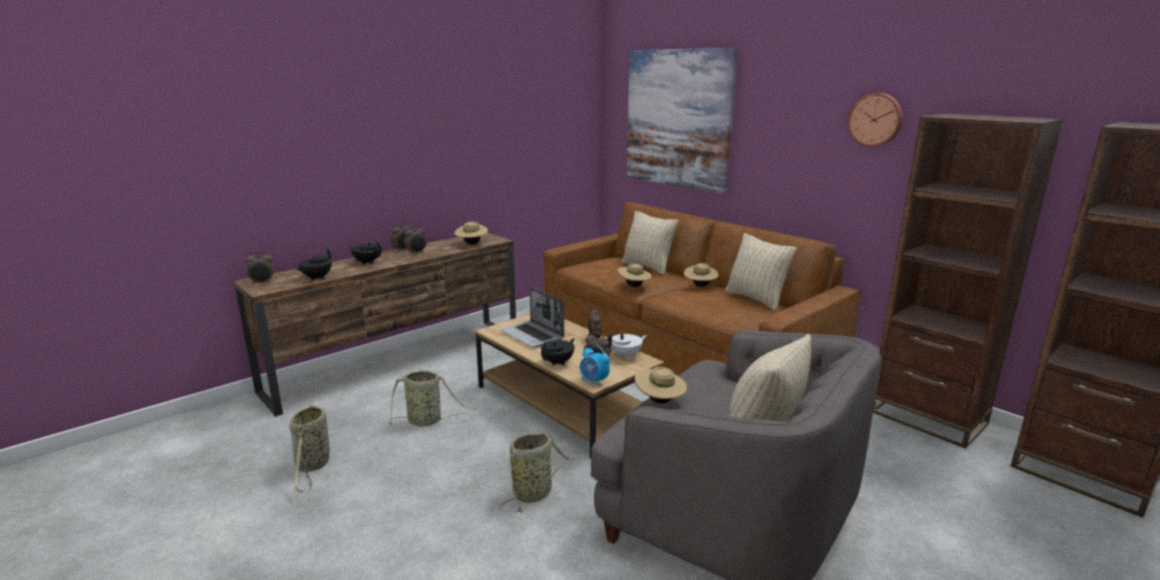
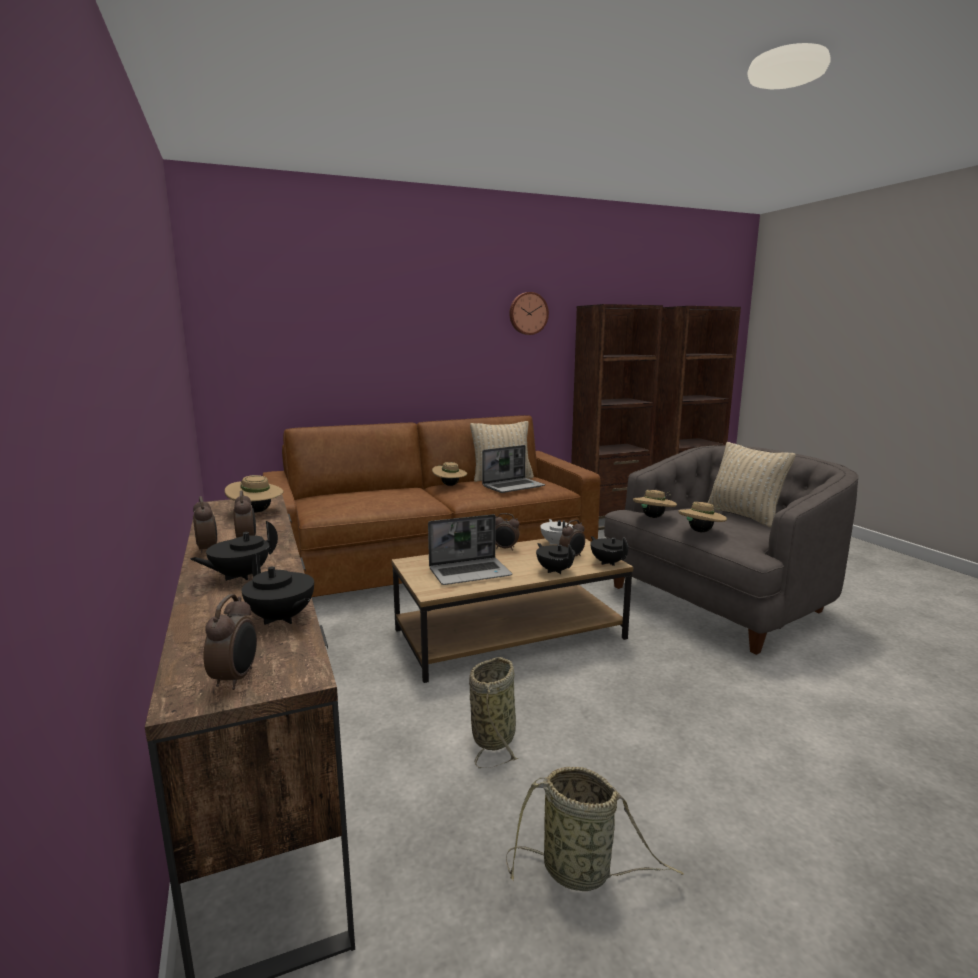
camera: 70 degrees left, 5 degrees down
basket [499,433,575,512] -> none
alarm clock [580,345,610,387] -> black teapot [590,536,629,566]
beige hat [617,263,652,287] -> beige hat moved to [633,490,677,518]
beige pillow [622,211,678,275] -> none
picture [627,48,738,194] -> none
none -> laptop [482,445,545,493]

